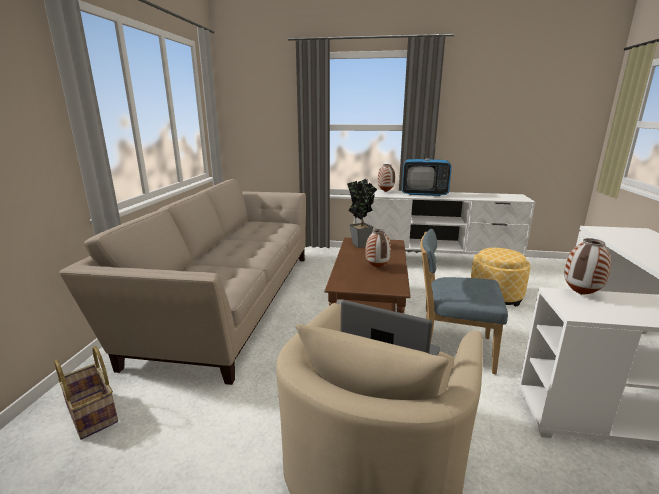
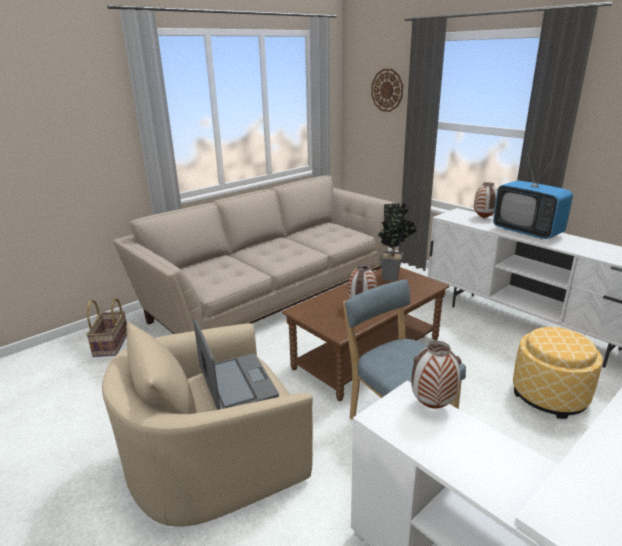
camera: 40 degrees right, 5 degrees up
none -> wall clock [371,69,403,112]

